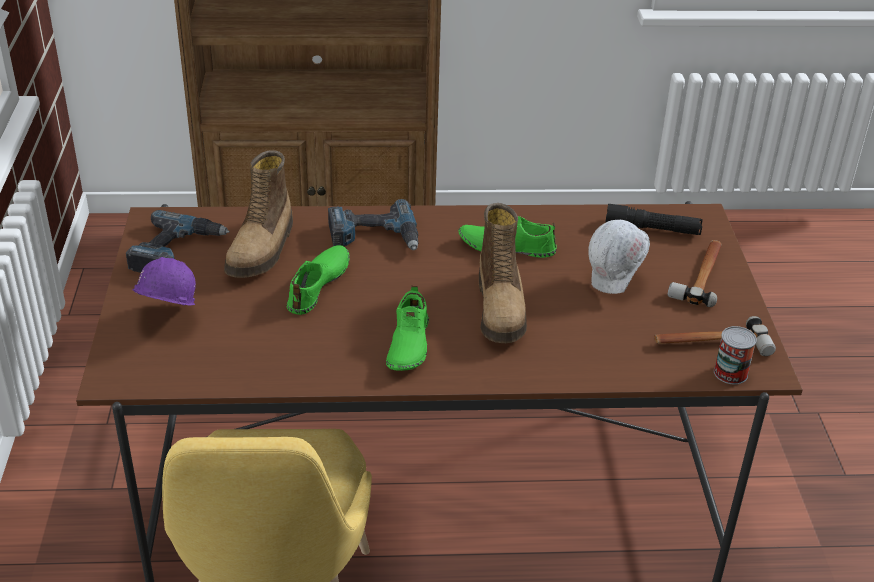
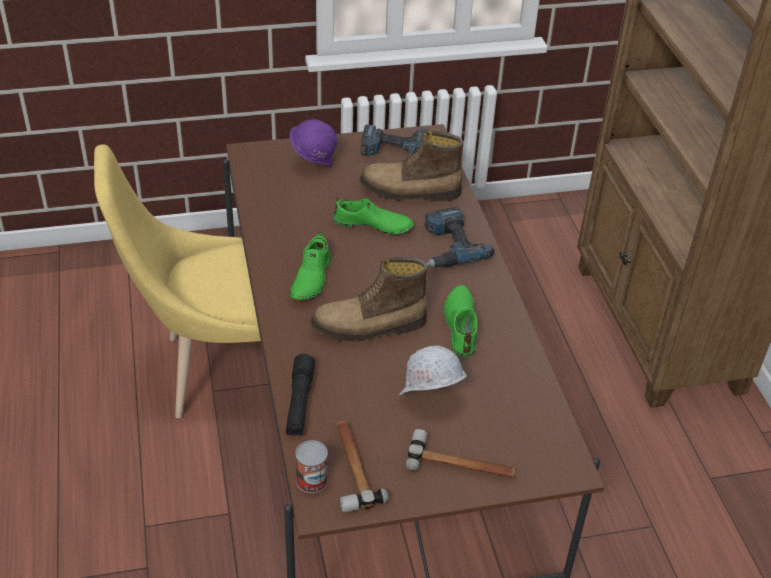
camera: 80 degrees right, 5 degrees up
green shoe [386,286,429,371] -> green shoe turned 75 degrees counterclockwise [290,232,331,300]
black flashlight [605,204,703,235] -> black flashlight moved to [286,354,315,436]

